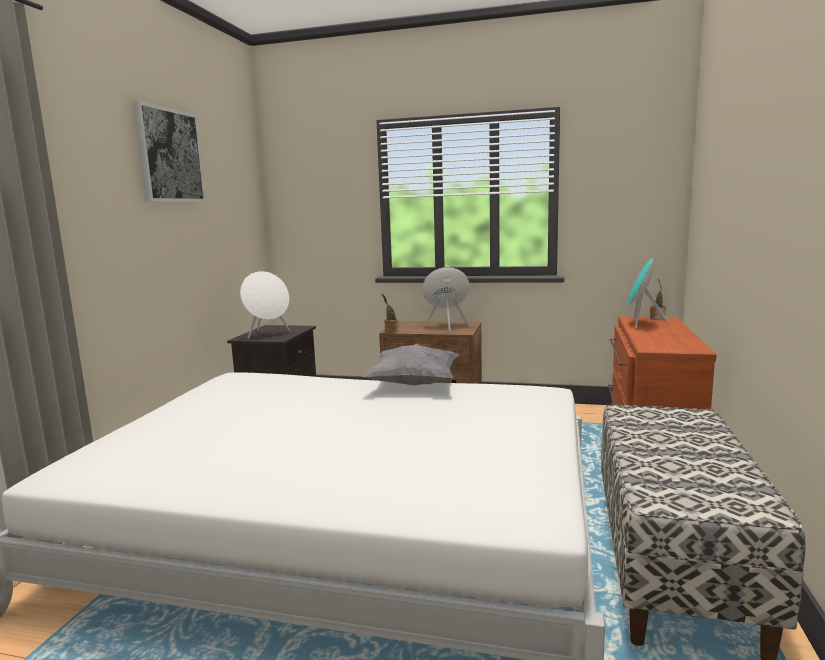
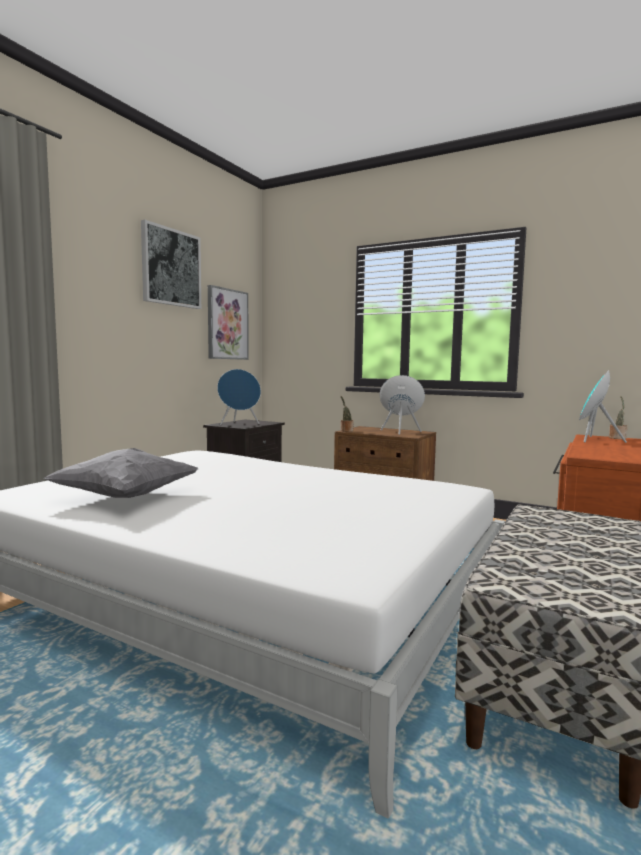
camera: 15 degrees right, 5 degrees down
white speaker [240,271,291,339] -> blue speaker [217,369,261,425]
grey pillow [362,344,458,386] -> grey pillow moved to [44,448,198,498]
none -> picture [208,285,249,360]

